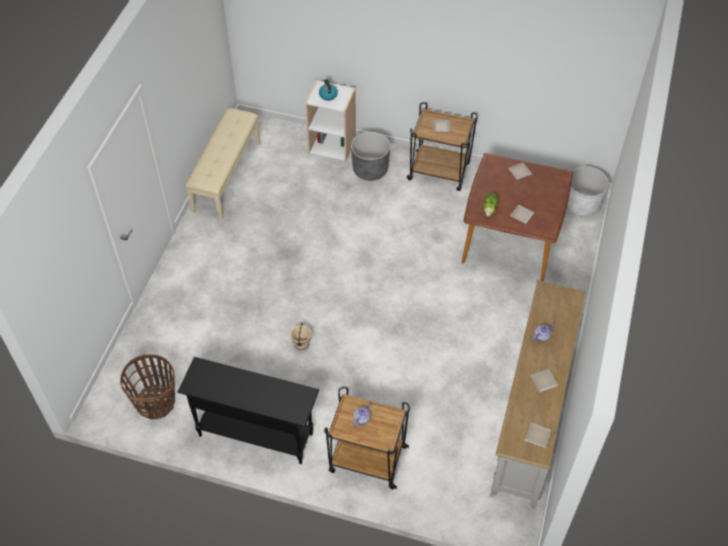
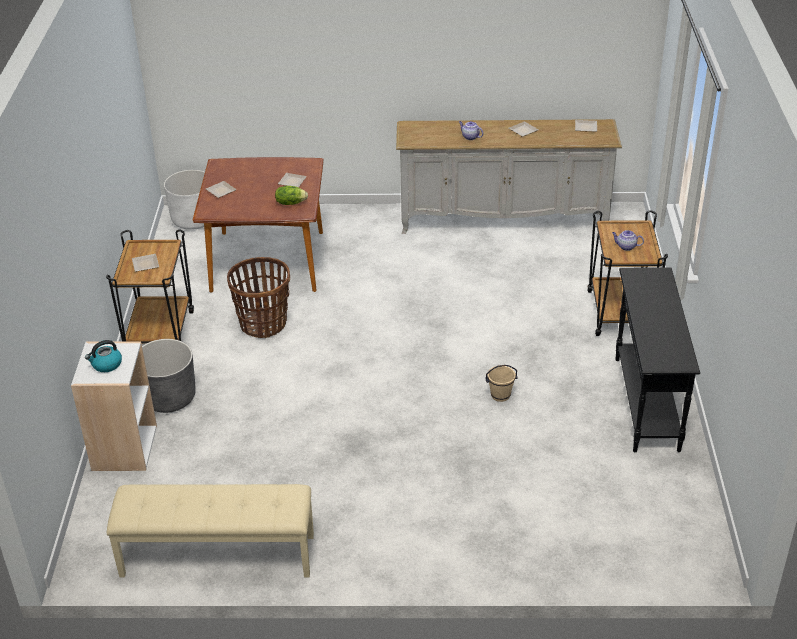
camera: 105 degrees left, 15 degrees down
basket [120,354,175,419] -> basket moved to [227,257,290,338]

